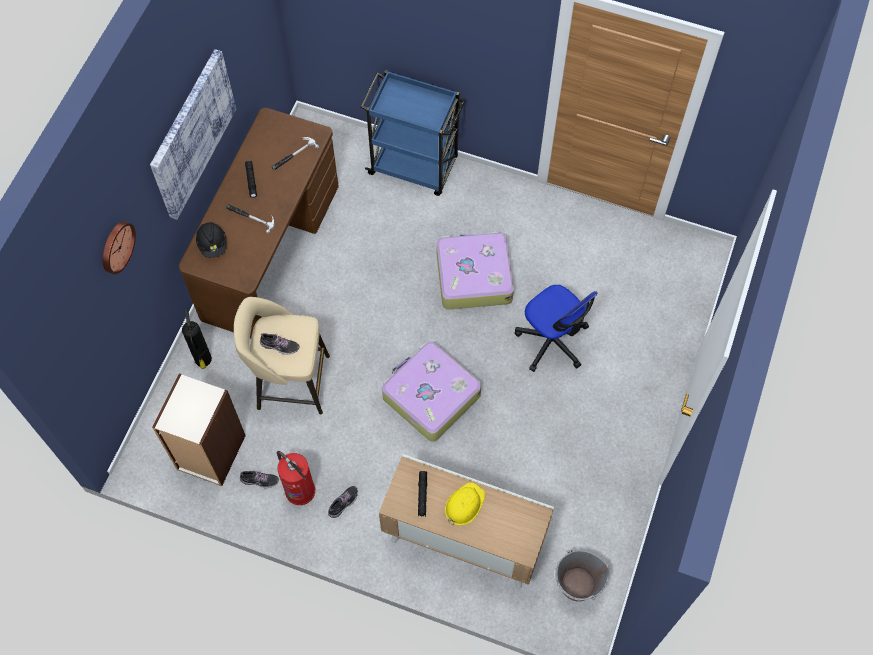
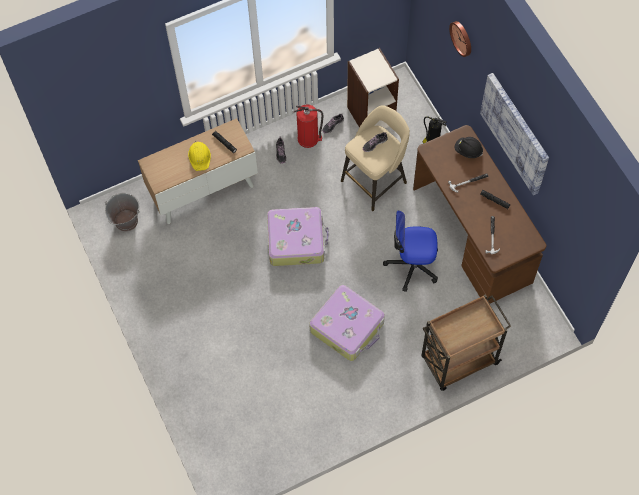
camera: 135 degrees right, 0 degrees up
blue cart [361,70,466,196] -> brown cart [421,294,511,391]
office chair [515,285,597,372] -> office chair moved to [383,210,438,292]

